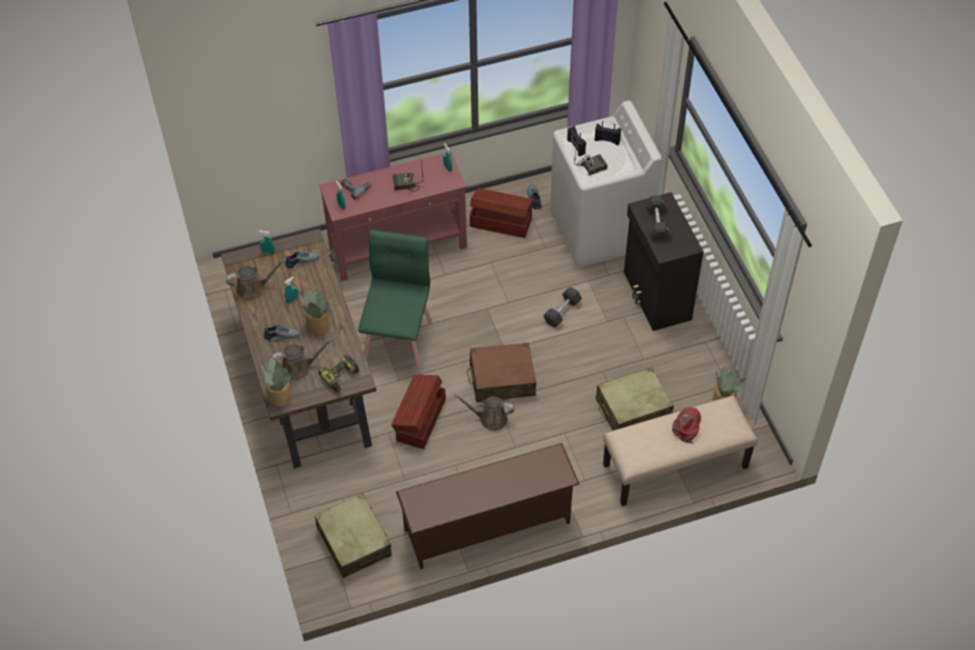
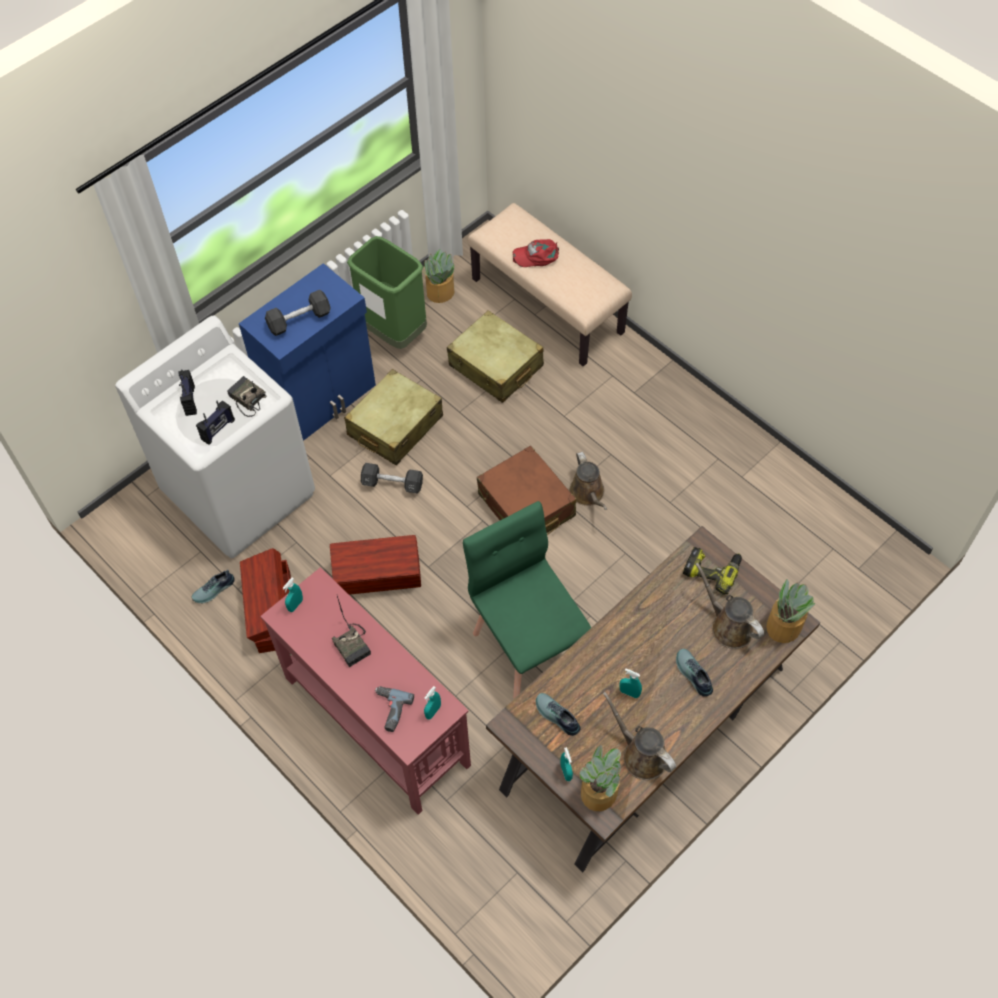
camera: 115 degrees left, 5 degrees up
potted plant [299,290,330,334] -> potted plant moved to [580,745,621,811]
beige suitcase [314,493,392,578] -> beige suitcase moved to [344,369,443,465]
green chair [358,230,432,368] -> green chair turned 75 degrees clockwise [463,501,591,699]
brown storage box [391,375,446,449] -> brown storage box moved to [330,535,421,595]
brown shoe rack [396,443,579,569] -> none
black cabinet [624,192,704,331] -> blue cabinet [239,263,376,441]
none -> green trash can [347,236,427,349]

